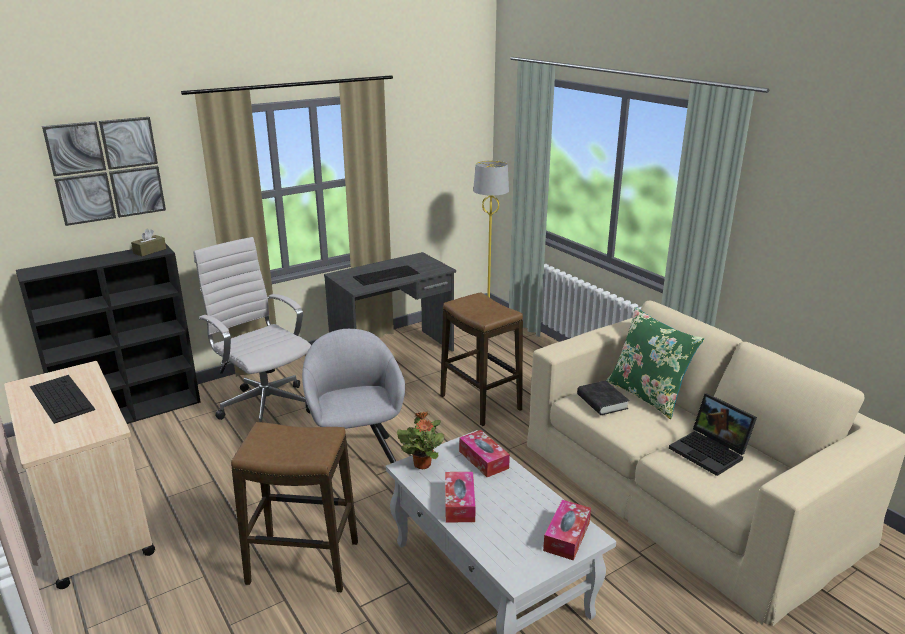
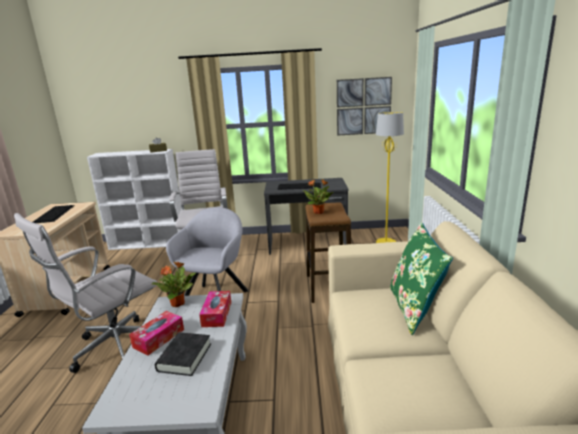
camera: 35 degrees right, 5 degrees down
black bookcase [16,243,201,424] -> white bookcase [87,149,182,250]
picture [42,117,166,226] -> picture moved to [337,77,392,136]
stool [231,422,358,592] -> white office chair [14,213,158,373]
tissue box [543,500,591,561] -> none
black book [577,381,629,415] -> black book moved to [155,332,211,376]
laptop [669,393,757,476] -> none
none -> potted plant [303,179,334,214]

